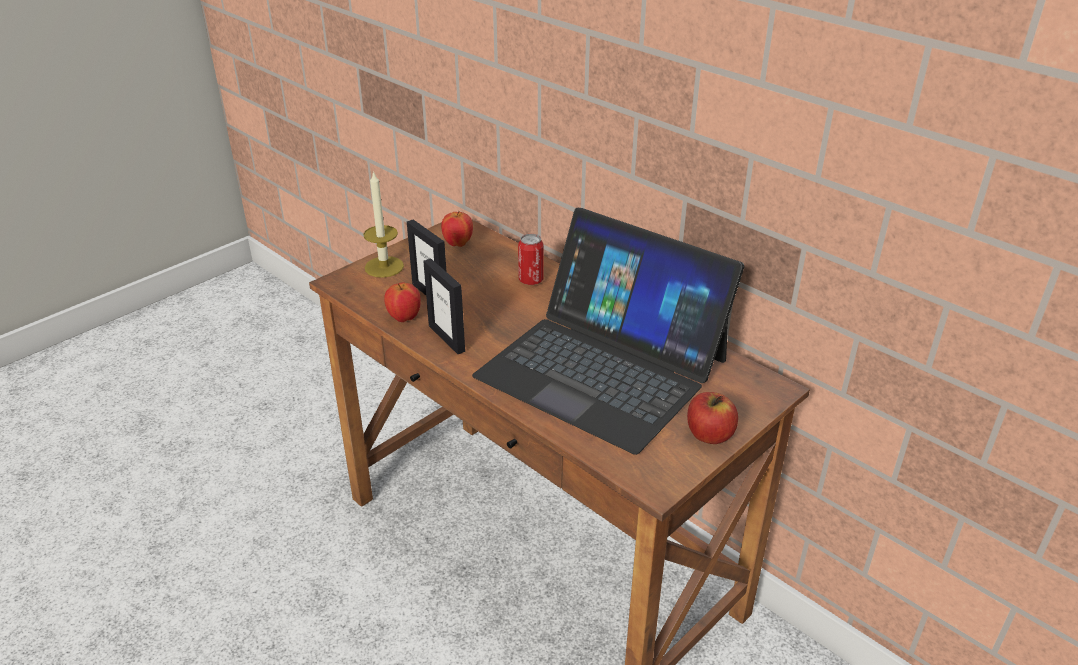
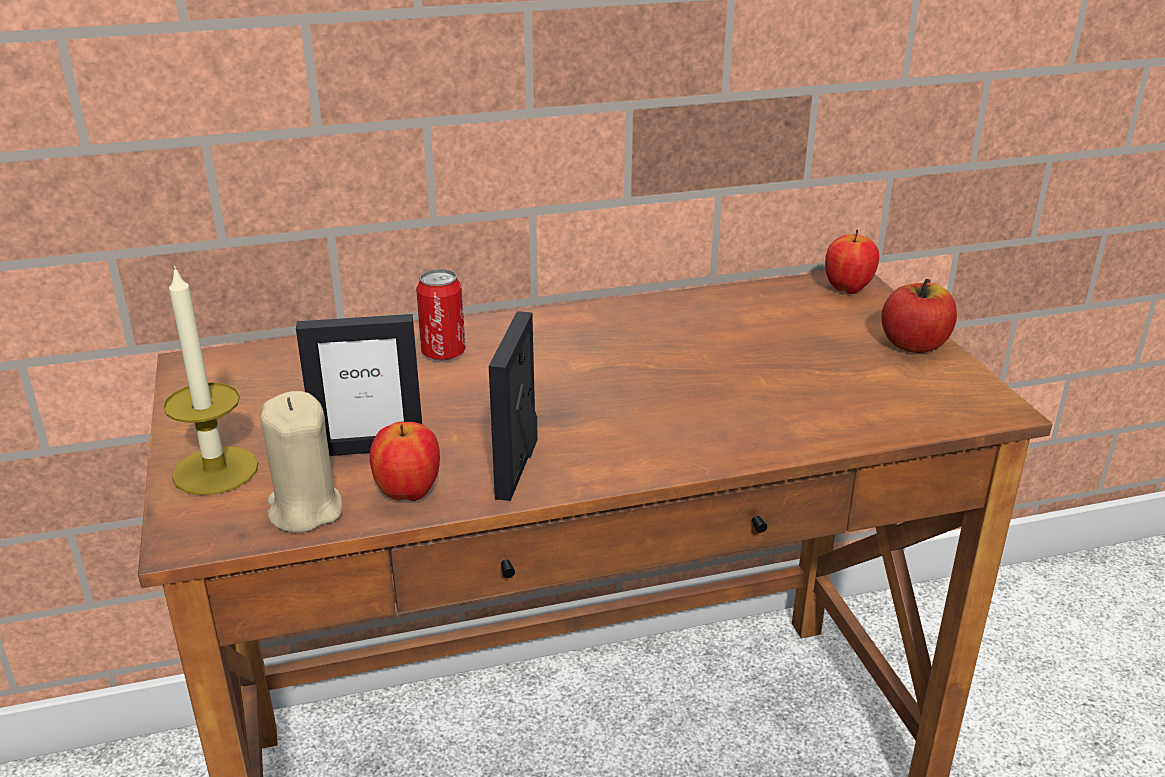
camera: 60 degrees left, 5 degrees down
picture frame [423,258,465,354] -> picture frame turned 105 degrees clockwise [489,311,537,501]
apple [441,211,473,247] -> apple moved to [825,230,879,294]
laptop [472,208,744,455] -> none
none -> beige candle [260,391,342,532]

